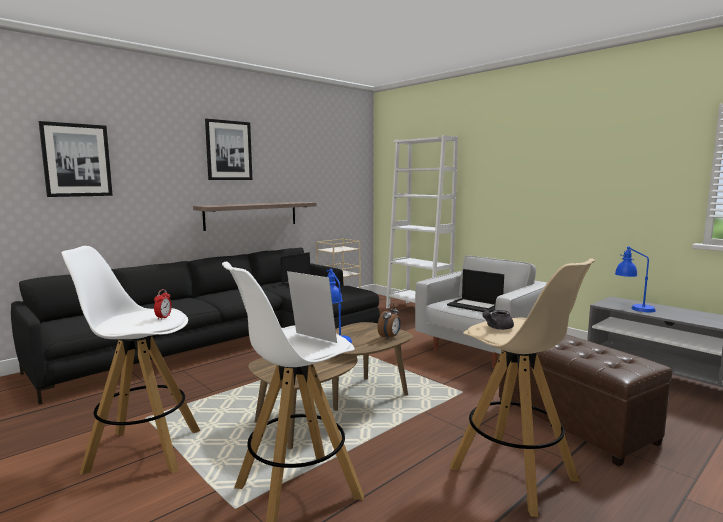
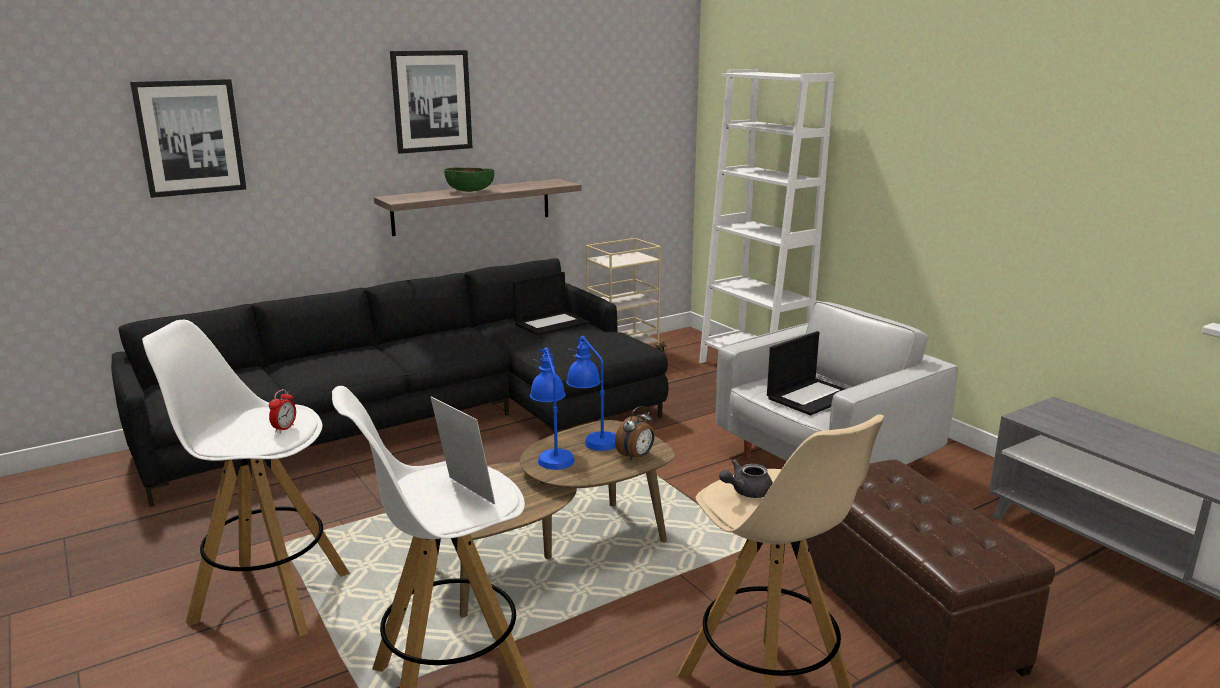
camera: 10 degrees right, 10 degrees up
laptop [447,269,504,312] -> laptop turned 90 degrees counterclockwise [767,331,845,416]
blue table lamp [615,246,656,312] -> blue table lamp moved to [566,336,616,451]
none -> green bowl [444,167,494,192]

